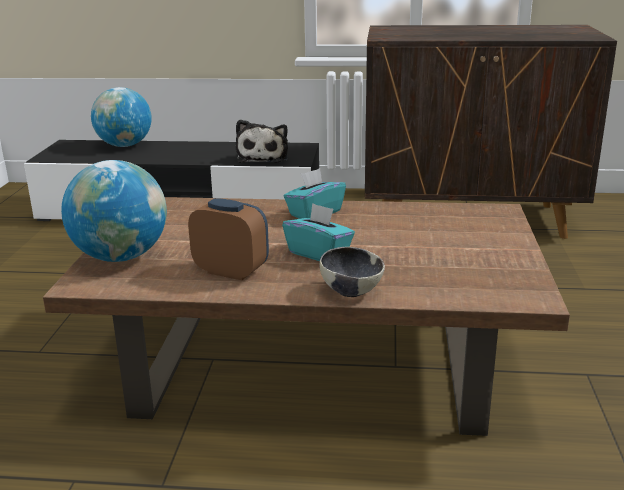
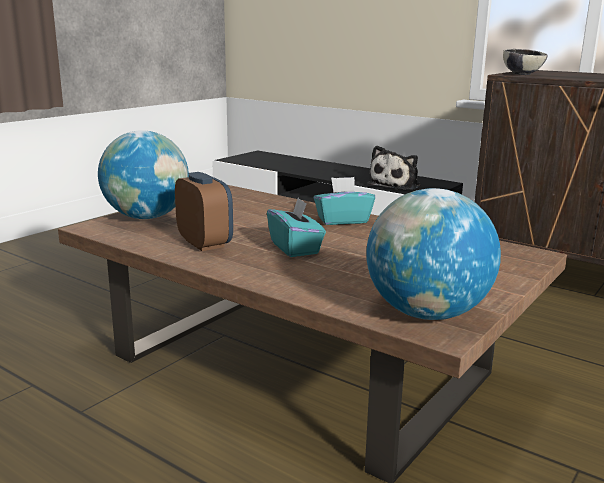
camera: 30 degrees right, 5 degrees down
globe [91,87,152,147] -> globe moved to [366,188,501,320]
bowl [319,247,385,297] -> bowl moved to [503,49,547,75]

